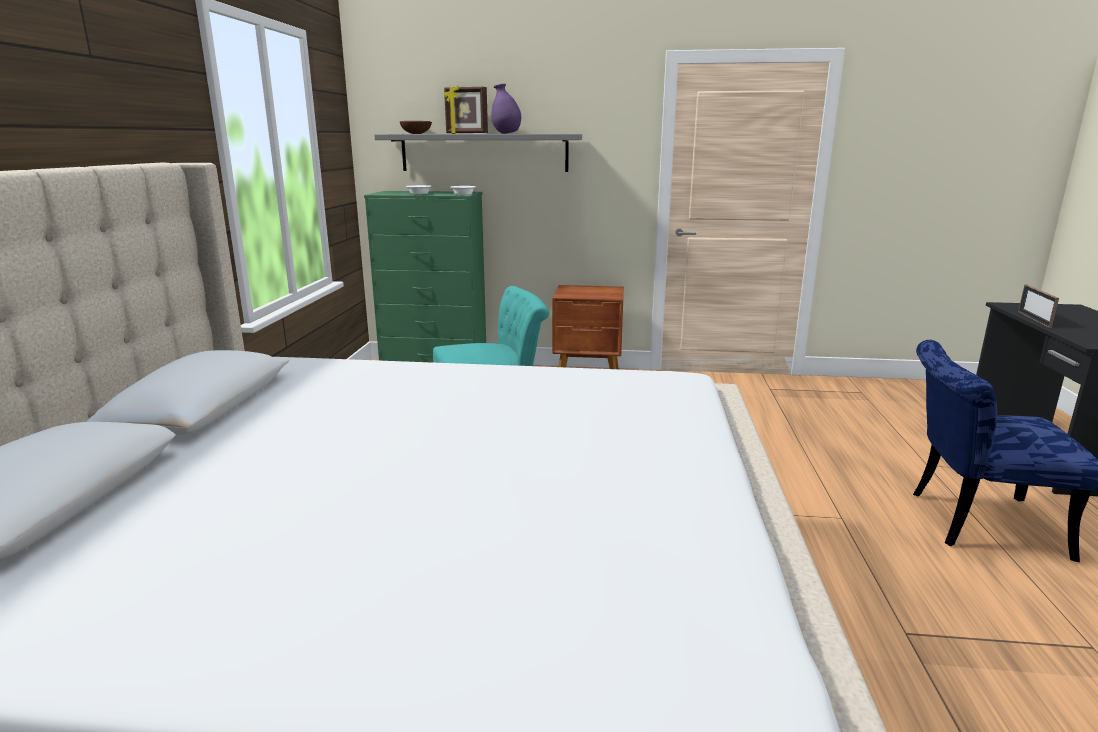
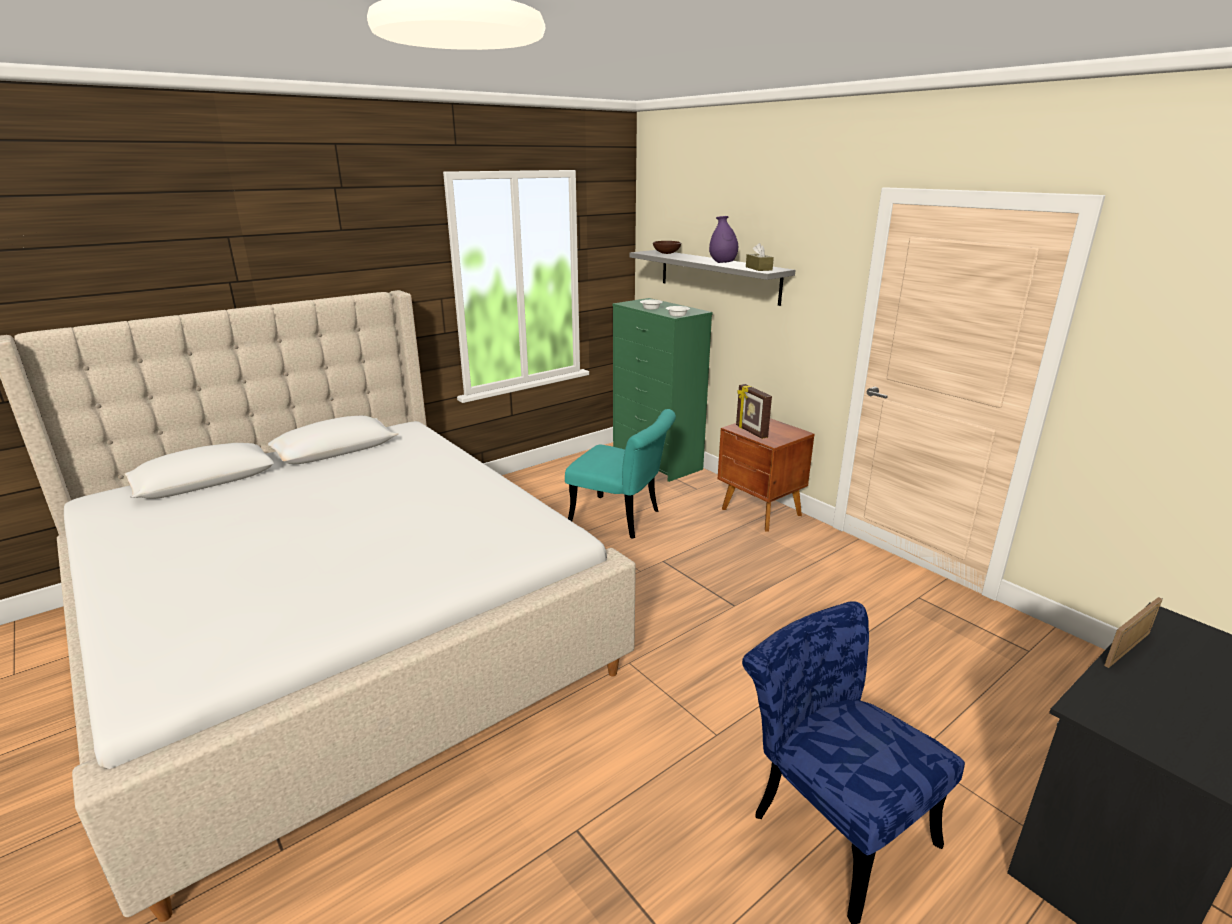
camera: 45 degrees right, 5 degrees up
picture frame [444,85,488,134] -> picture frame moved to [736,384,772,439]
none -> brown tissue box [746,243,774,271]

